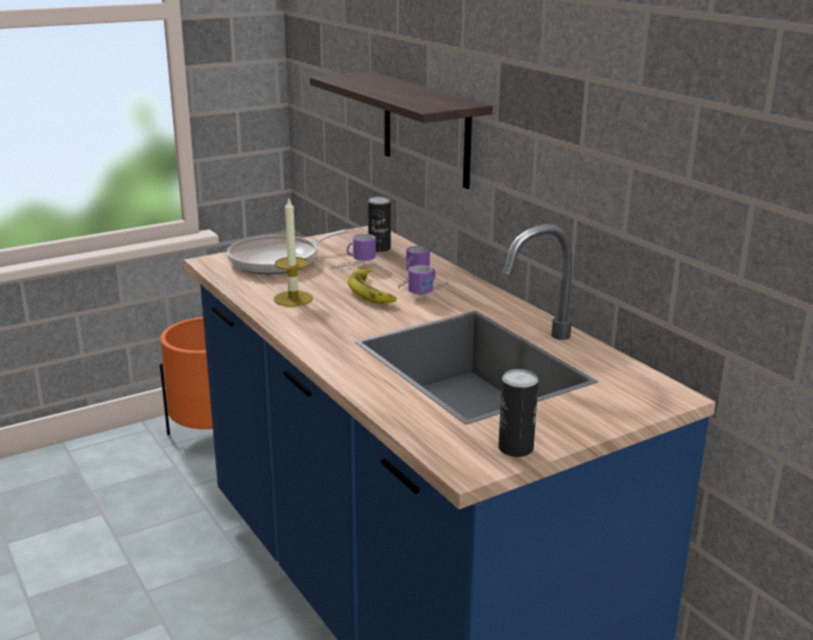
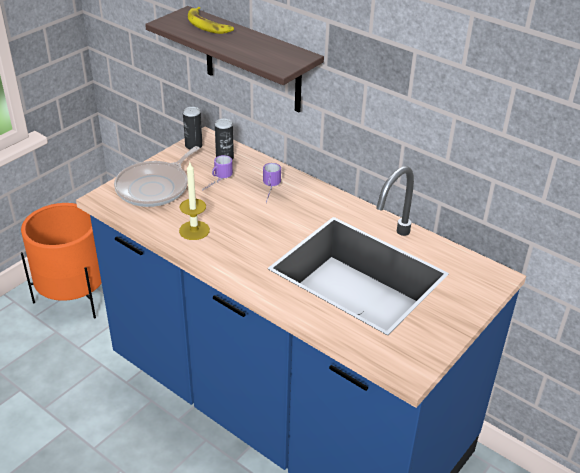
camera: 20 degrees left, 15 degrees up
banana [348,269,397,304] -> banana moved to [188,7,234,34]
mug [408,265,448,296] -> none
can [498,369,538,457] -> can moved to [183,107,202,150]

